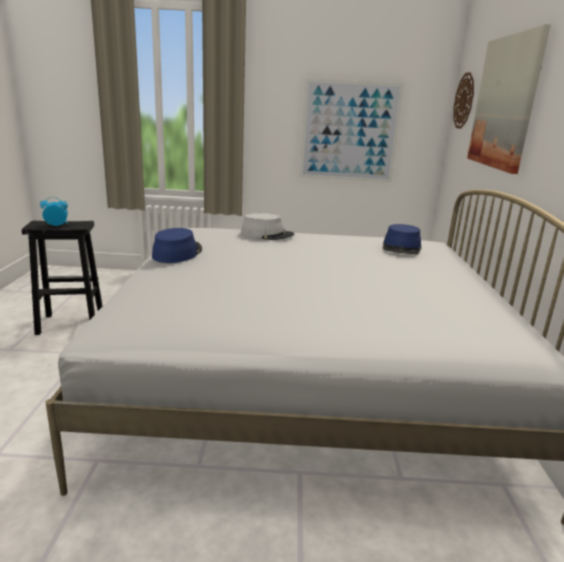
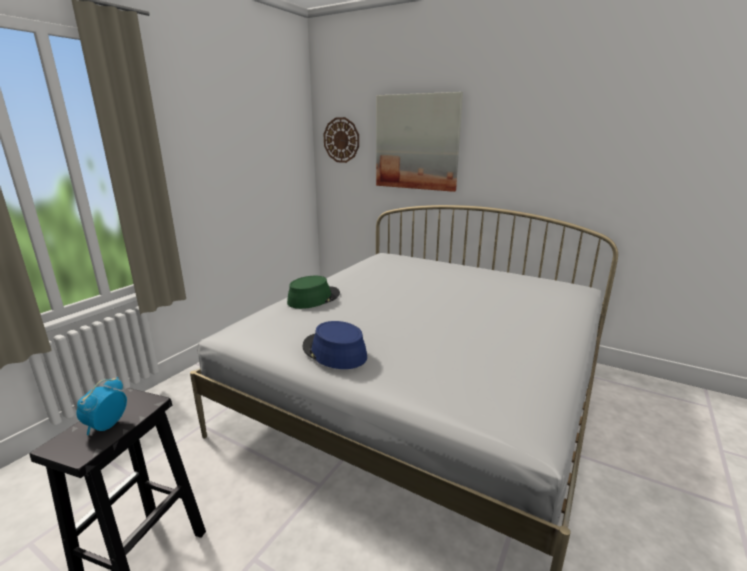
camera: 60 degrees left, 0 degrees up
grey hat [241,213,294,240] -> green hat [287,276,340,309]
picture [300,78,404,182] -> none
blue hat [383,224,421,254] -> none

